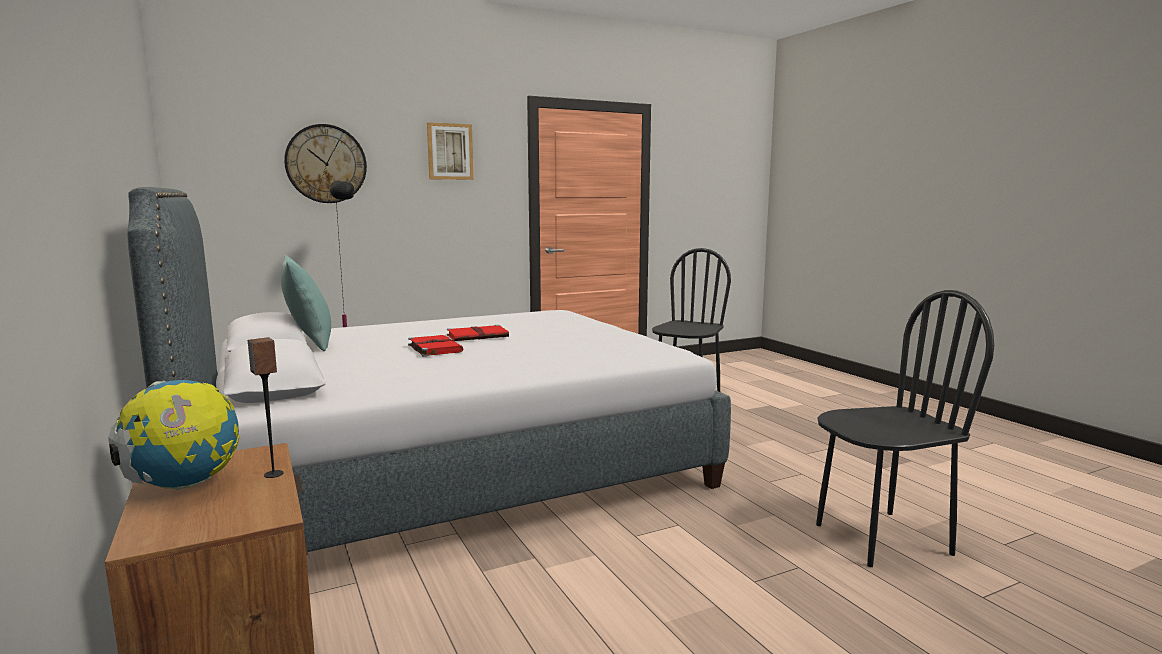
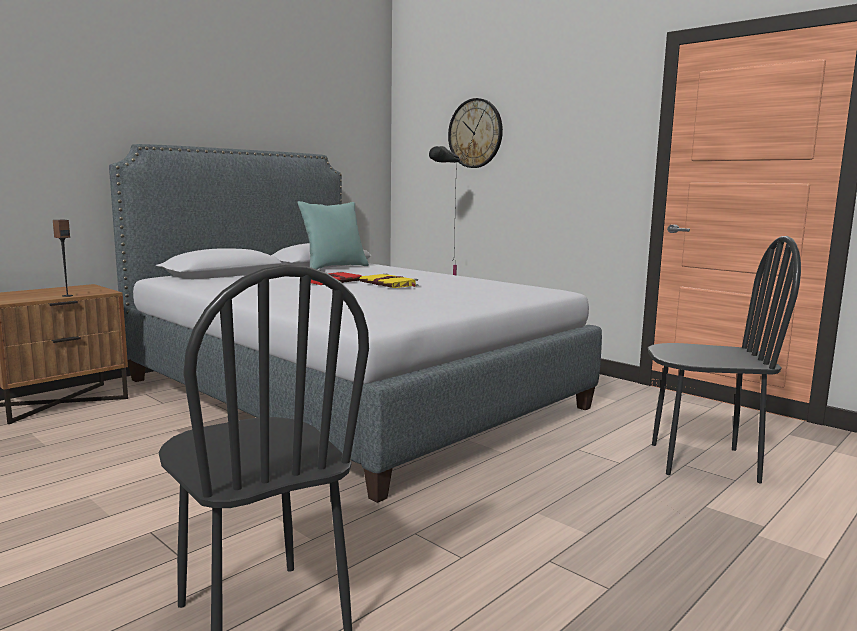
camera: 70 degrees right, 0 degrees up
globe [108,380,239,489] -> none
picture [427,122,474,180] -> none
red book [447,325,509,341] -> yellow book [360,274,419,288]

